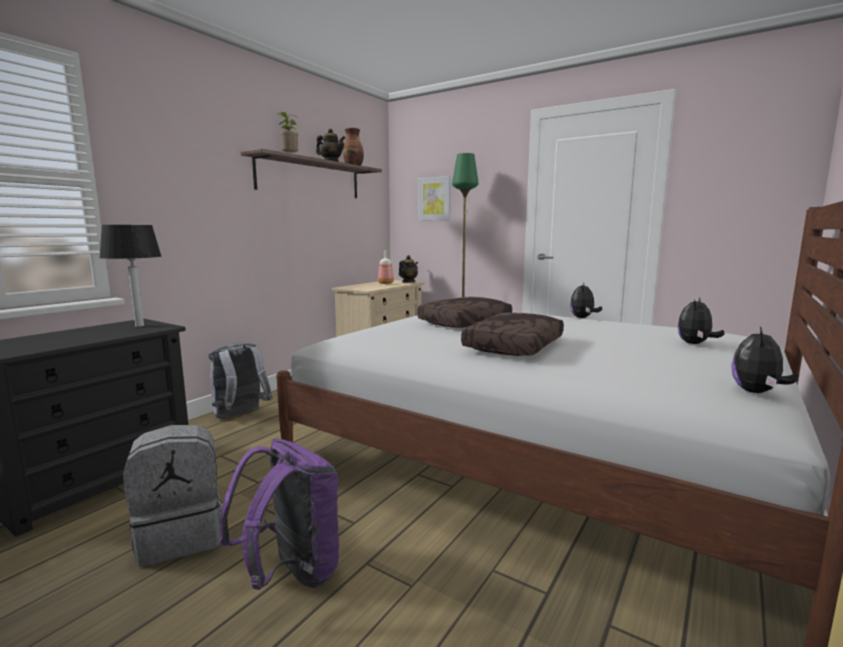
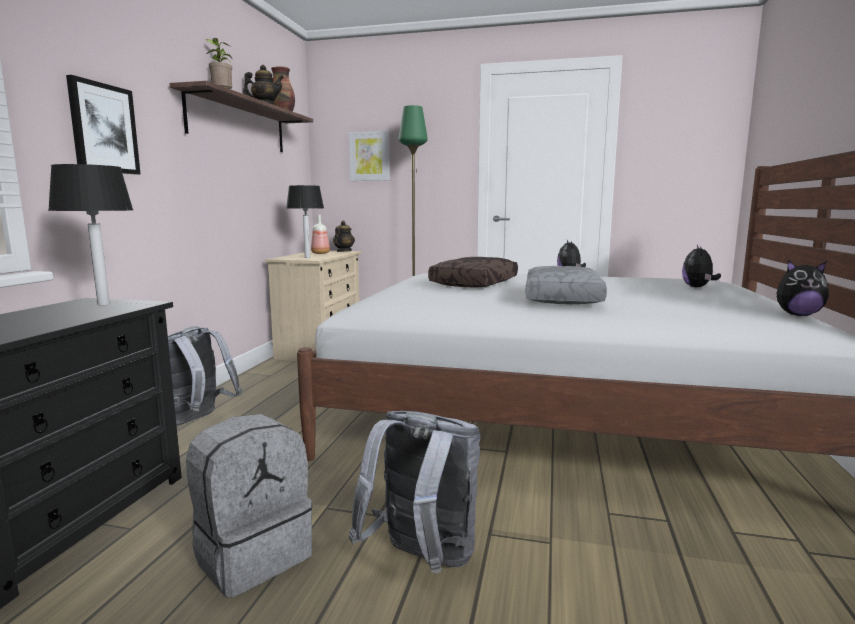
camera: 20 degrees left, 0 degrees up
purple backpack [220,439,339,590] -> grey backpack [349,411,481,573]
brown pillow [461,312,564,356] -> grey pillow [525,266,607,304]
plush toy [731,326,799,393] -> plush toy turned 90 degrees counterclockwise [777,261,829,316]
none -> picture [66,75,141,175]
none -> table lamp [286,185,324,258]

